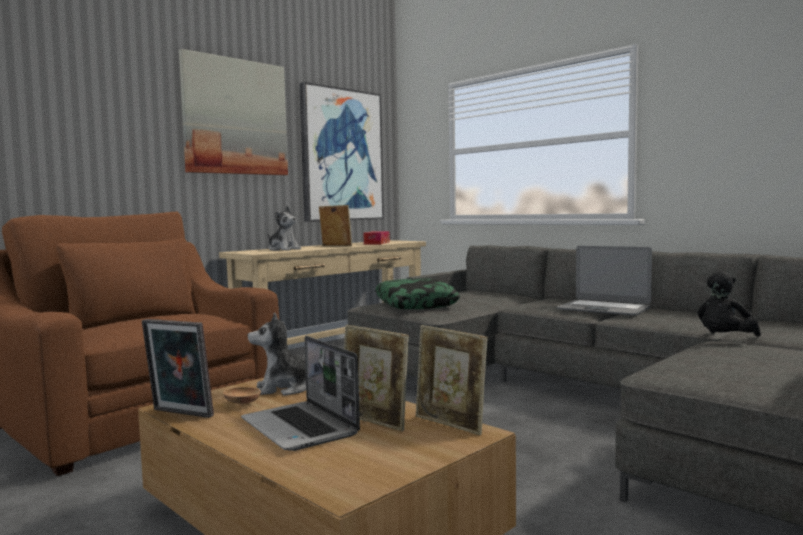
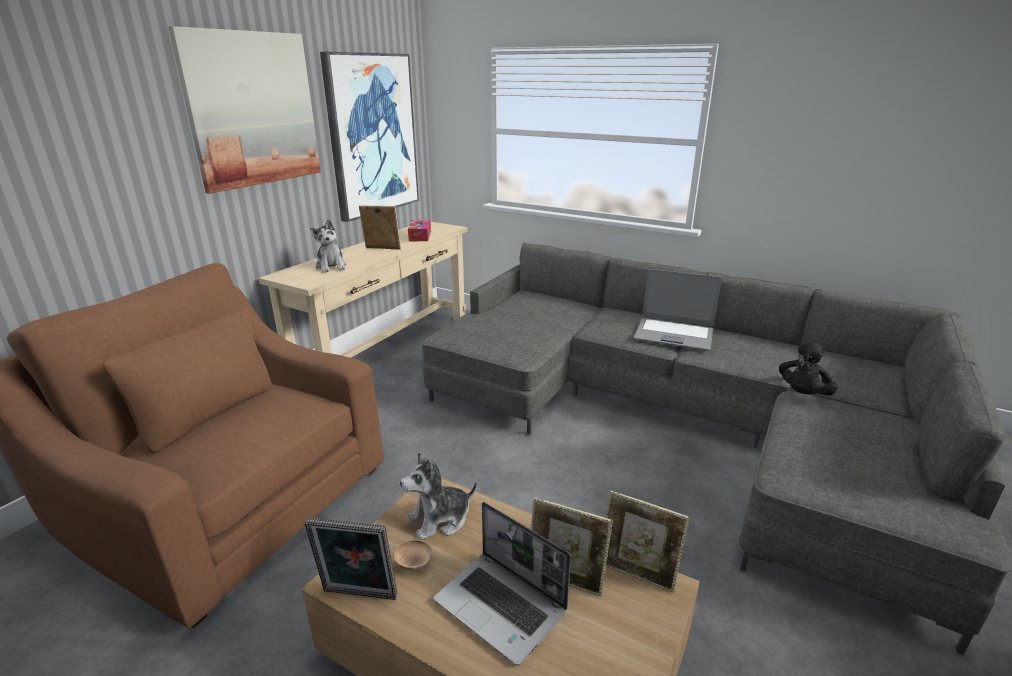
camera: 15 degrees left, 20 degrees up
plush toy [267,206,301,251] -> plush toy turned 45 degrees clockwise [310,219,347,273]
pillow [375,279,460,309] -> none

